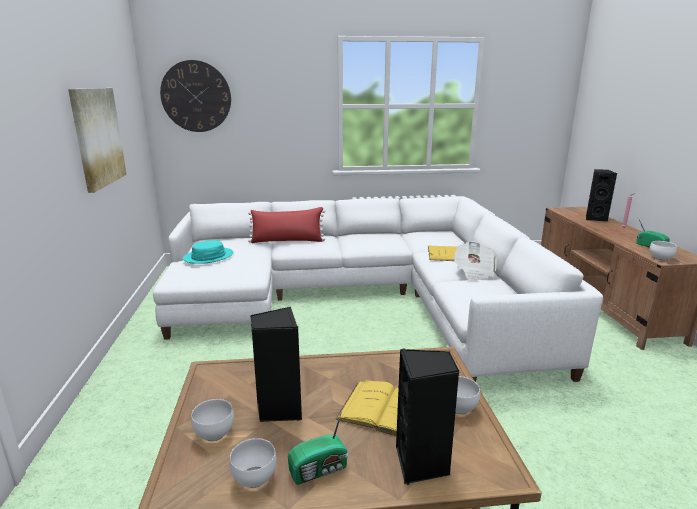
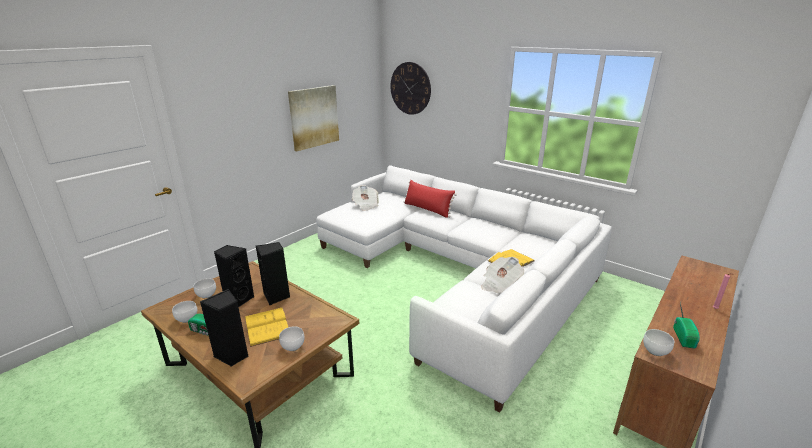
camera: 45 degrees right, 5 degrees up
turquoise hat [183,240,234,264] -> newspaper [352,185,379,211]
black speaker [586,169,617,222] -> black speaker moved to [256,242,290,305]

